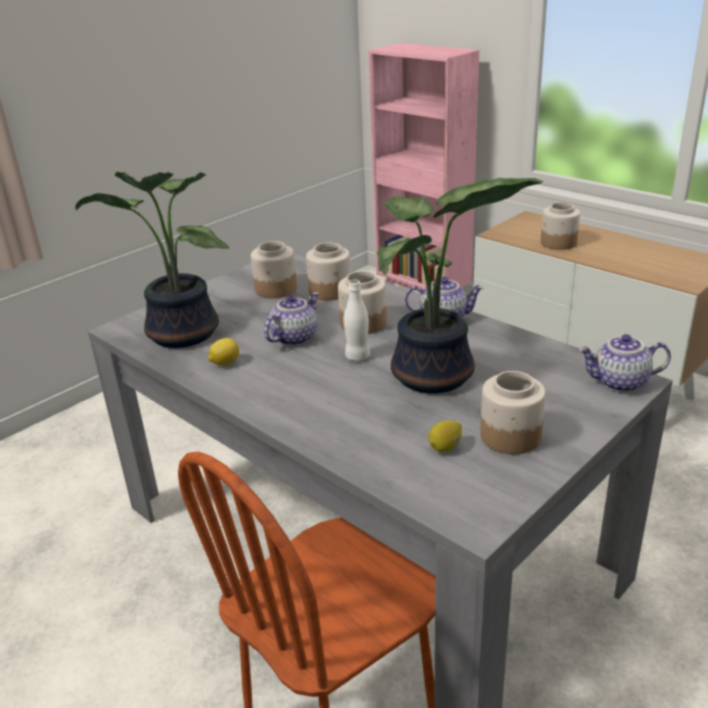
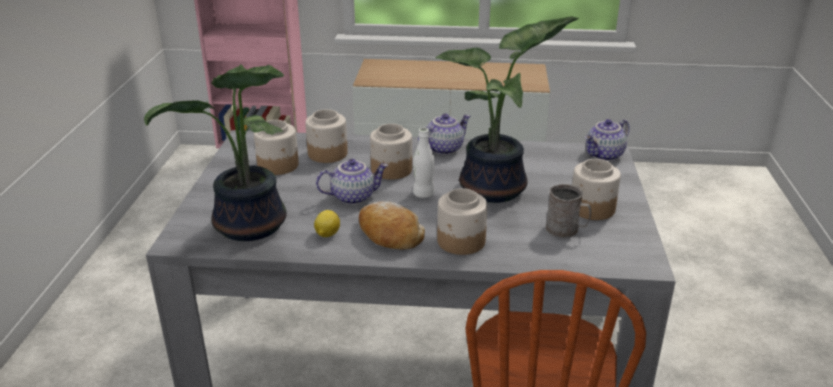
camera: 40 degrees left, 0 degrees up
teapot [264,292,319,346] -> teapot turned 75 degrees clockwise [316,159,389,205]
lemon [429,420,462,452] -> grey mug [546,184,591,238]
jar [541,202,580,250] -> jar moved to [437,188,488,255]
none -> bread [359,201,425,250]

